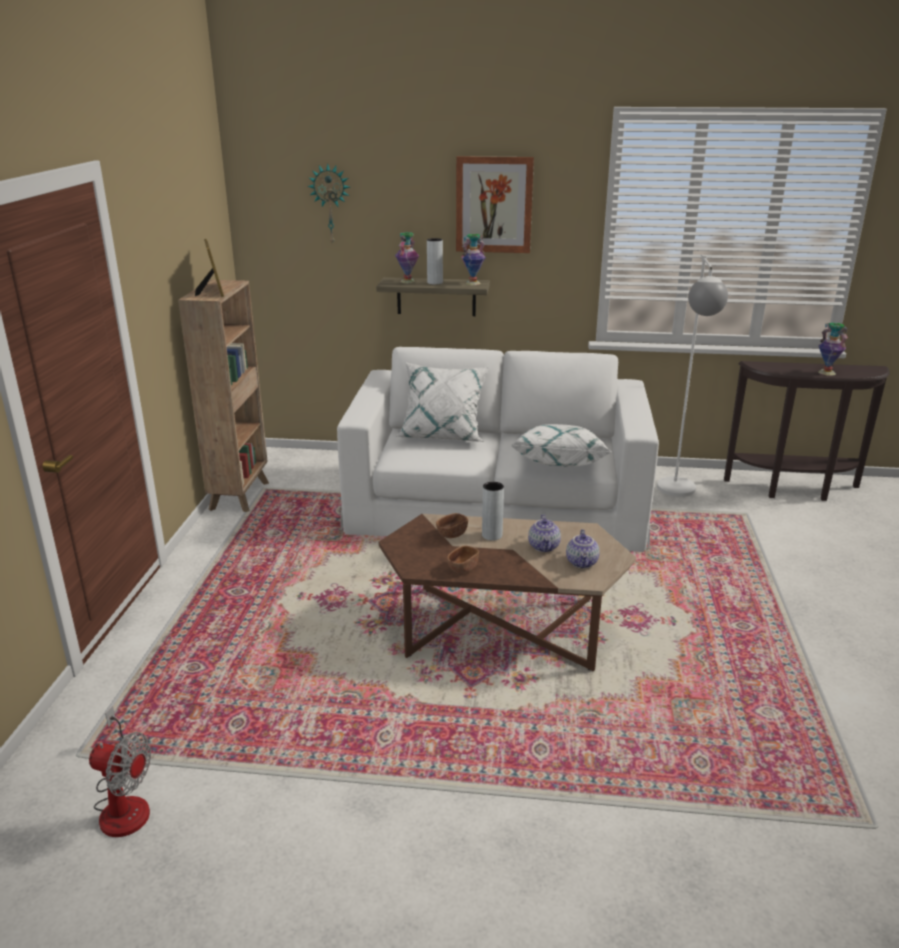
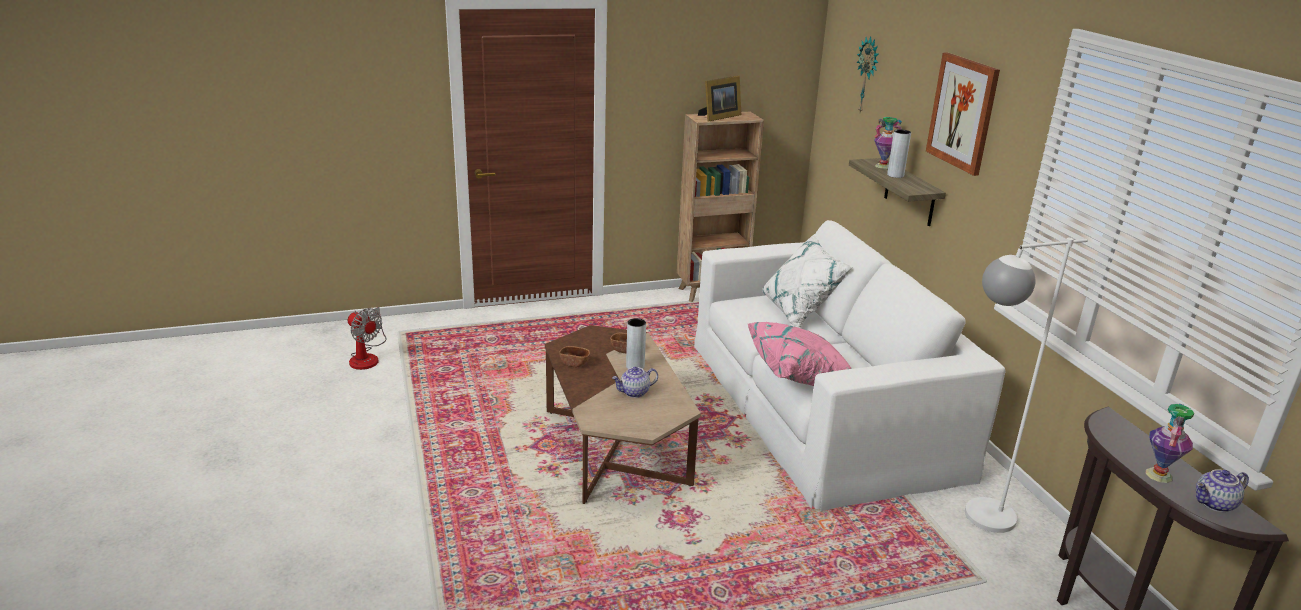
camera: 65 degrees right, 0 degrees up
fan [89,706,151,837] -> fan turned 45 degrees counterclockwise [348,307,386,370]
vase [461,234,486,285] -> none
white pillow [511,424,611,467] -> pink pillow [748,322,852,386]
teapot [566,529,600,568] -> teapot moved to [1196,469,1249,512]

